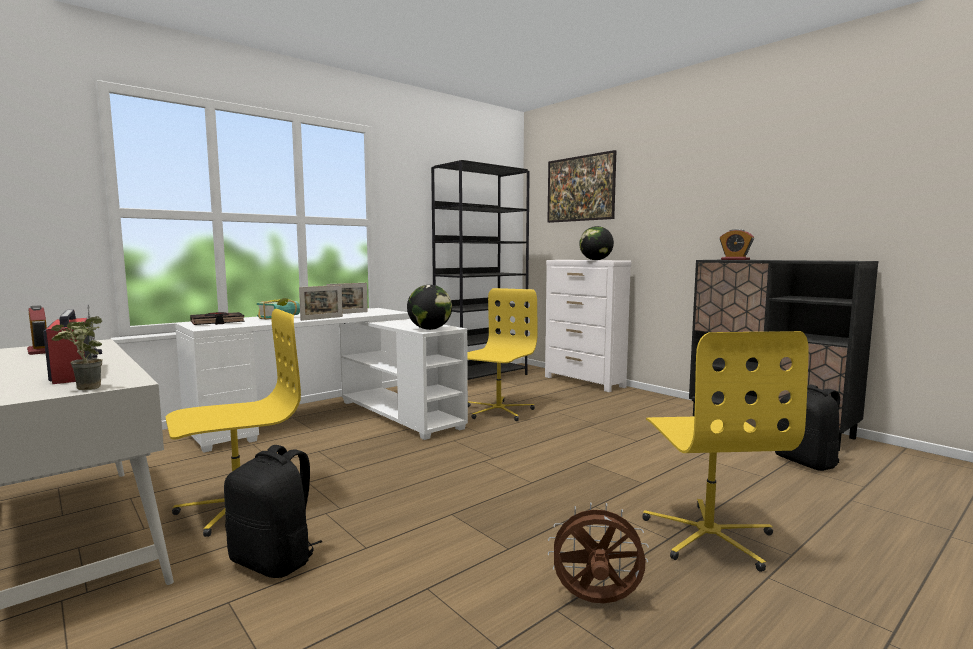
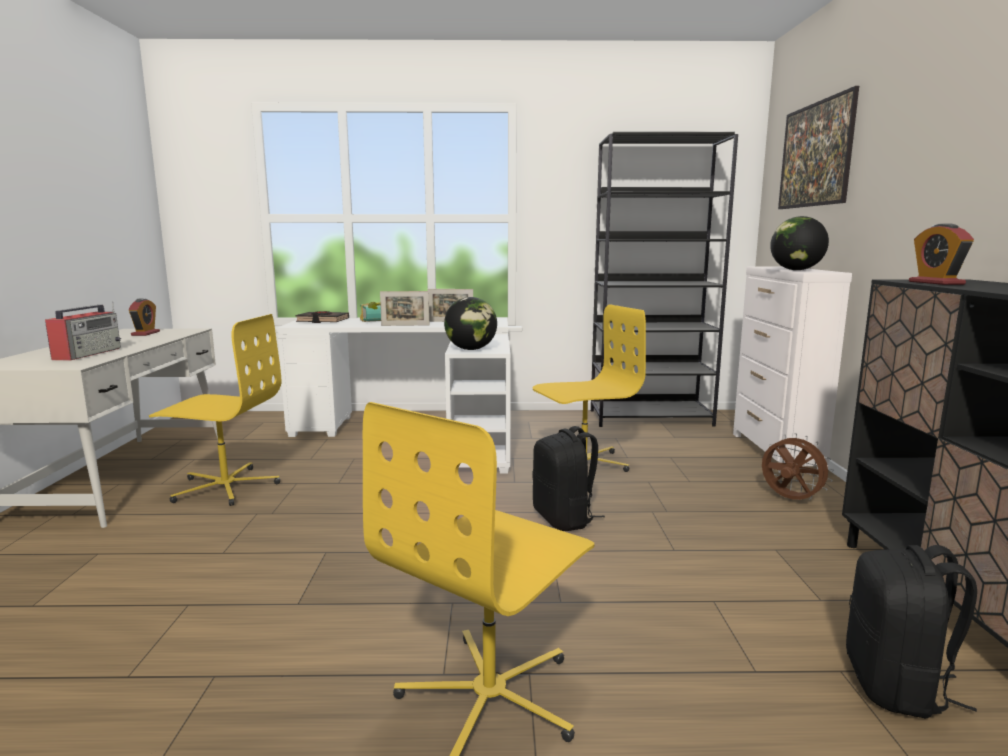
camera: 40 degrees right, 5 degrees up
potted plant [51,316,103,390] -> none
black backpack [224,445,322,578] -> black backpack moved to [532,426,605,531]
brown fan [548,502,649,603] -> brown fan moved to [762,433,834,500]

